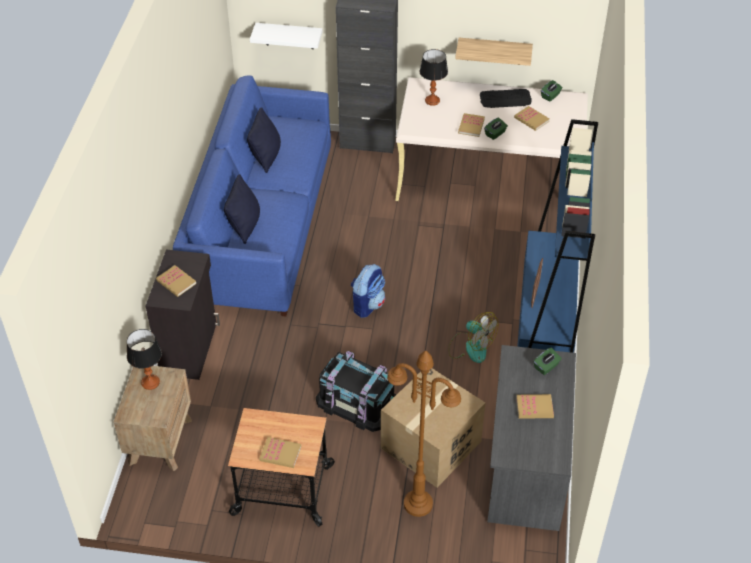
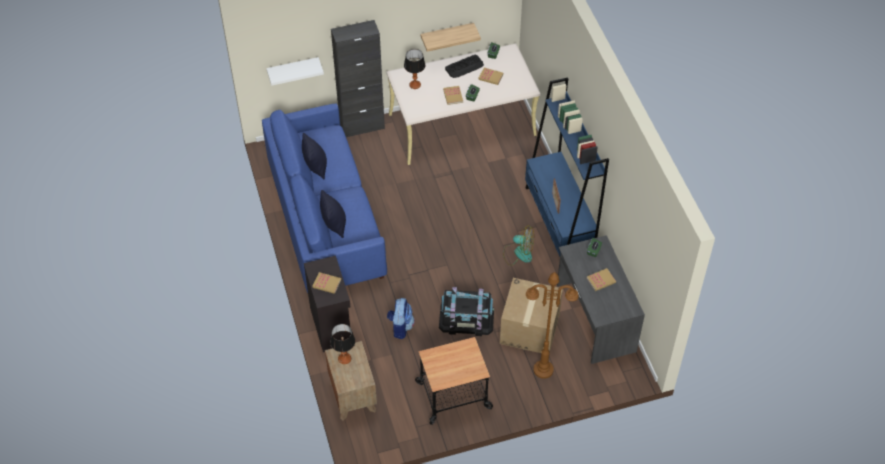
camera: 25 degrees left, 5 degrees up
book [259,437,301,468] -> none
backpack [350,264,385,318] -> backpack moved to [387,298,415,339]

